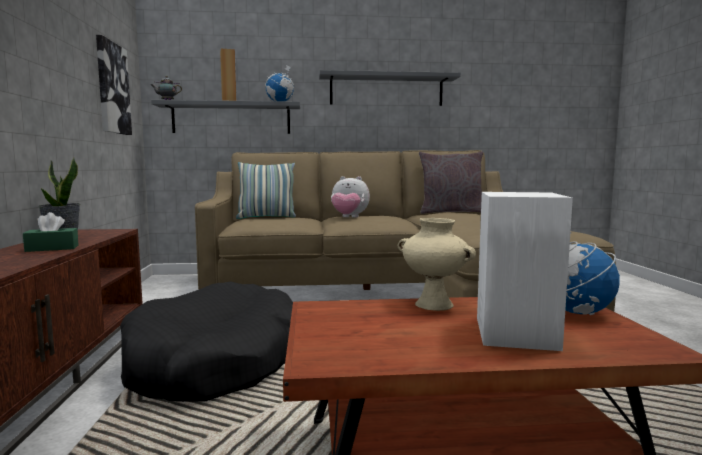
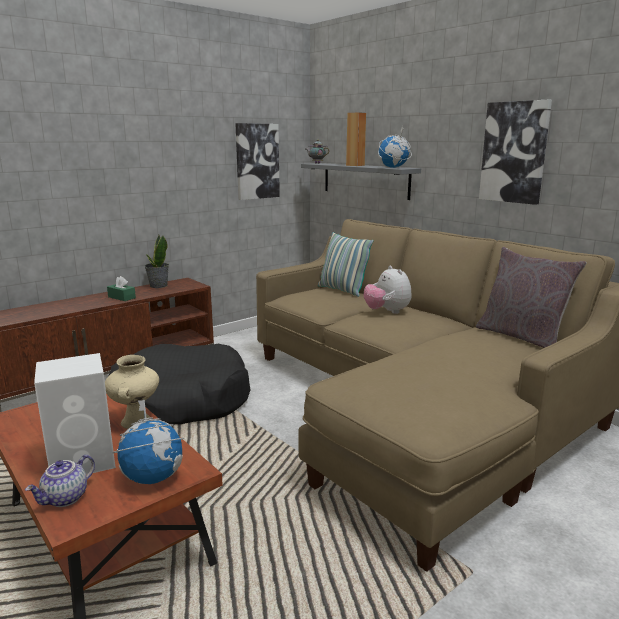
camera: 55 degrees right, 10 degrees up
grey shelf [319,70,461,106] -> picture [479,100,552,205]
none -> teapot [25,455,95,507]

